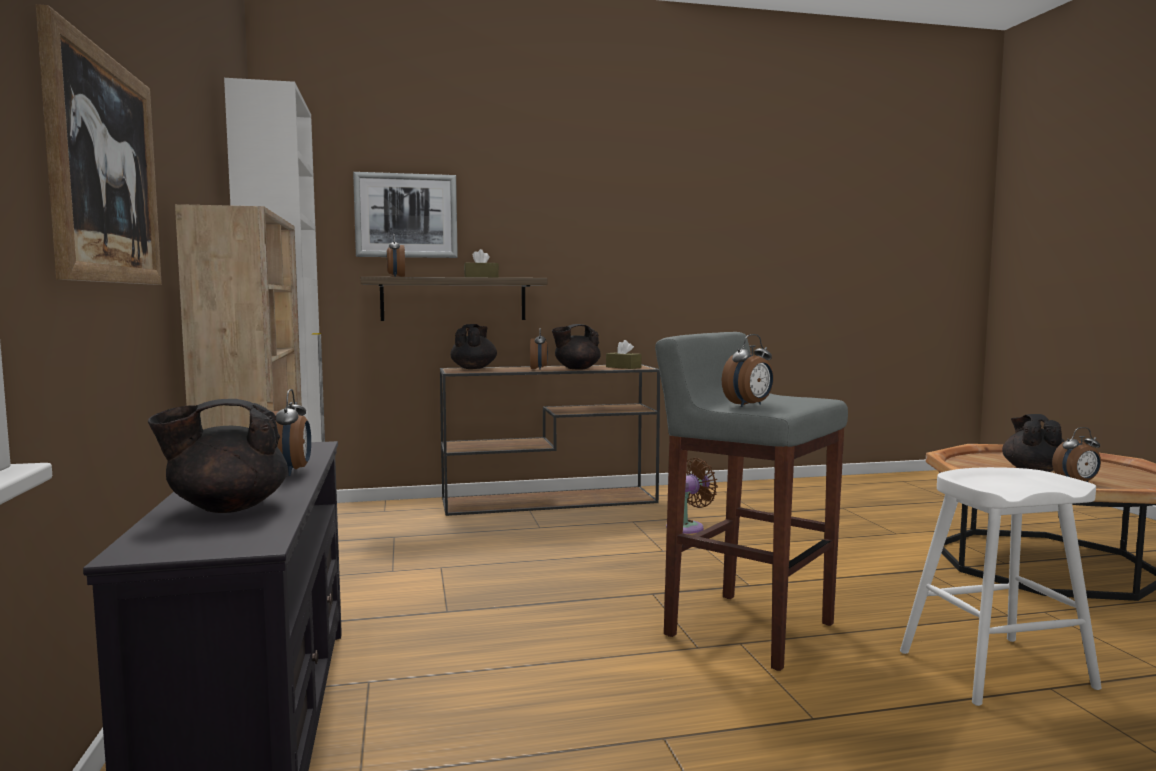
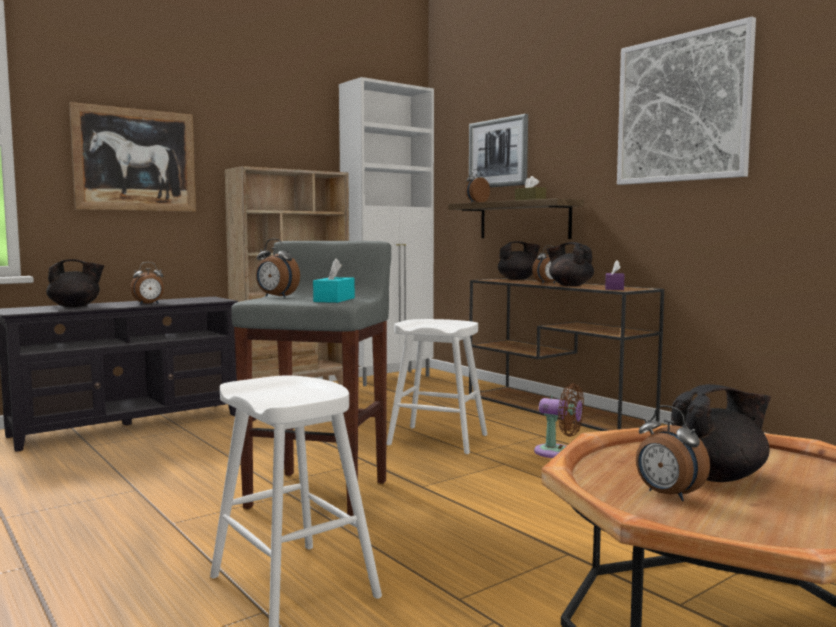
camera: 65 degrees right, 0 degrees up
black teapot [148,399,288,513] -> black teapot turned 120 degrees clockwise [46,259,104,307]
brown tissue box [606,340,641,369] -> purple tissue box [605,260,624,290]
none -> turquoise tissue box [313,259,355,303]
none -> white stool [386,319,488,454]
none -> picture [617,17,756,185]

